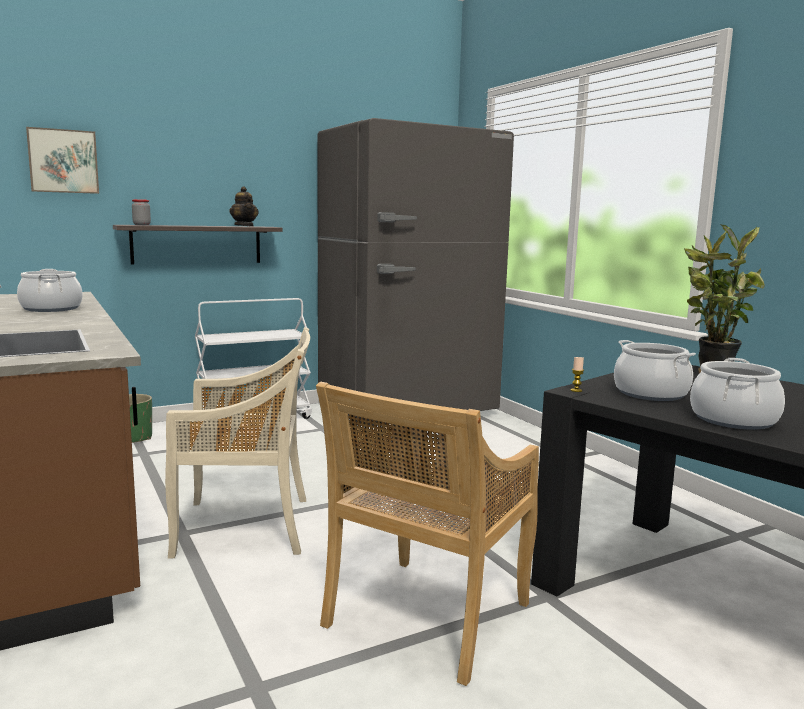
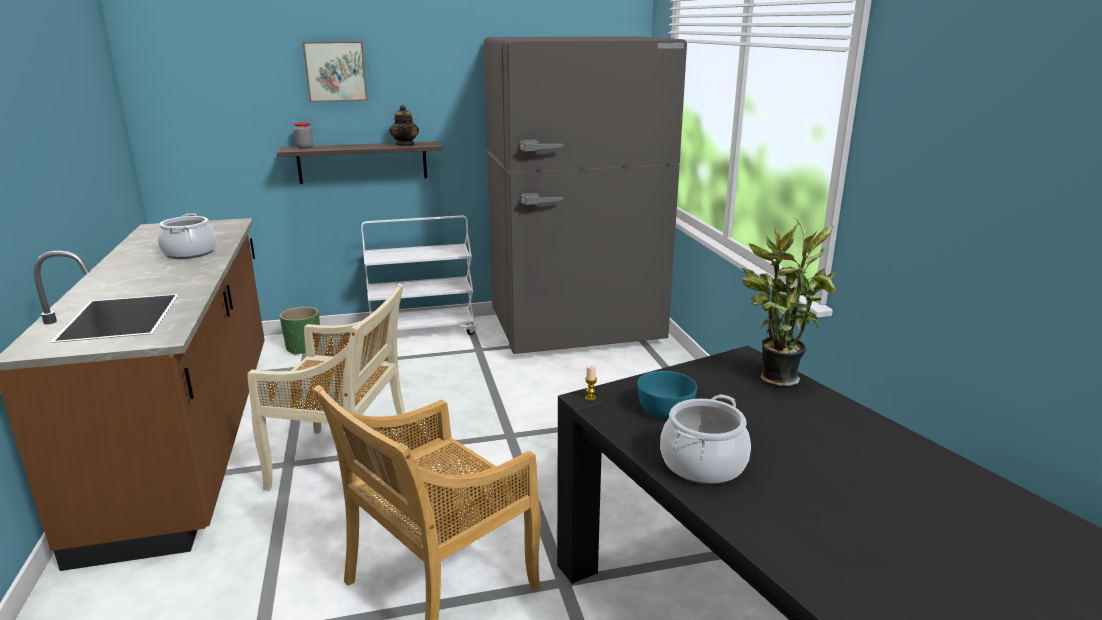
camera: 15 degrees right, 10 degrees up
picture [26,127,99,194] -> picture moved to [302,41,368,102]
cooking pot [614,340,696,401] -> turquoise bowl [637,371,697,418]

